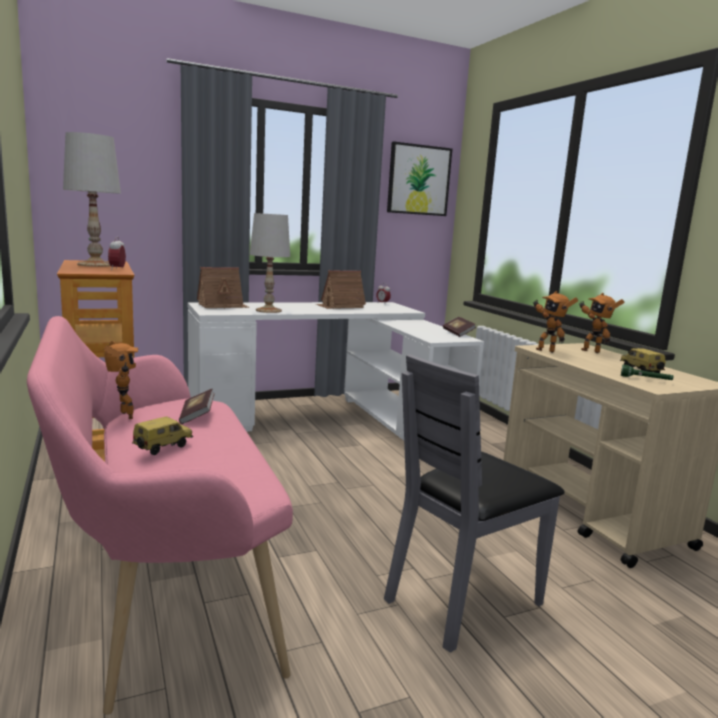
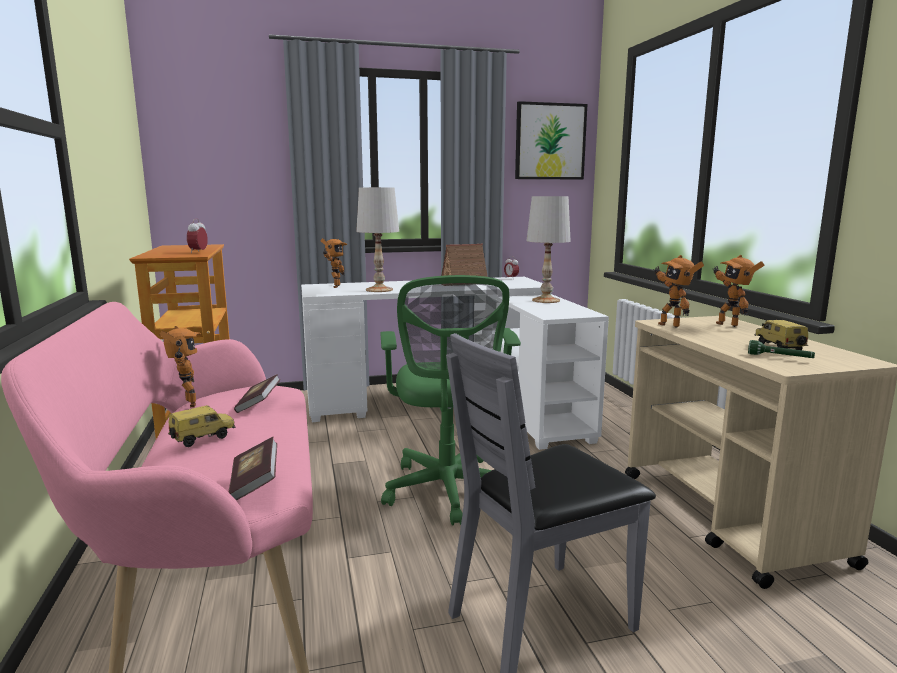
camera: 10 degrees right, 0 degrees up
white table lamp [63,132,121,267] -> white table lamp moved to [526,196,571,303]
toy house [197,267,249,309] -> toy robot [320,238,348,288]
book [443,317,476,337] -> book moved to [228,437,277,501]
none -> green office chair [380,275,521,525]

